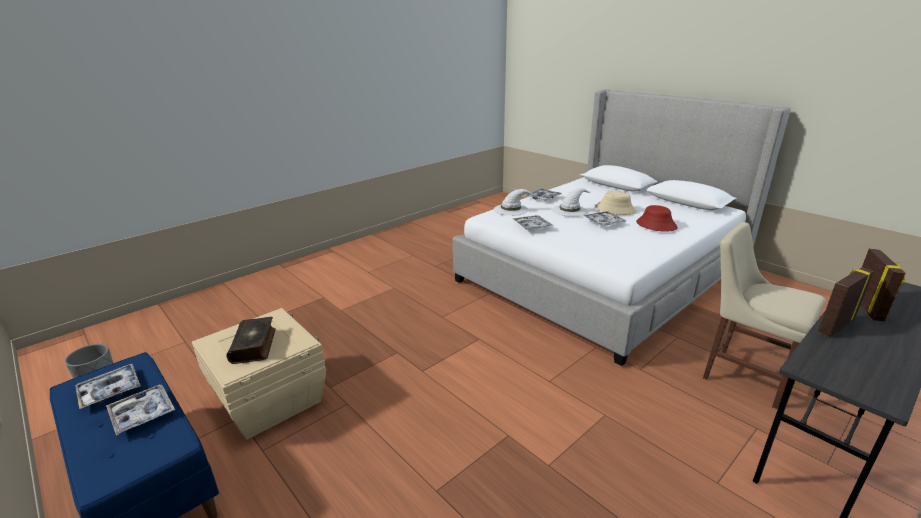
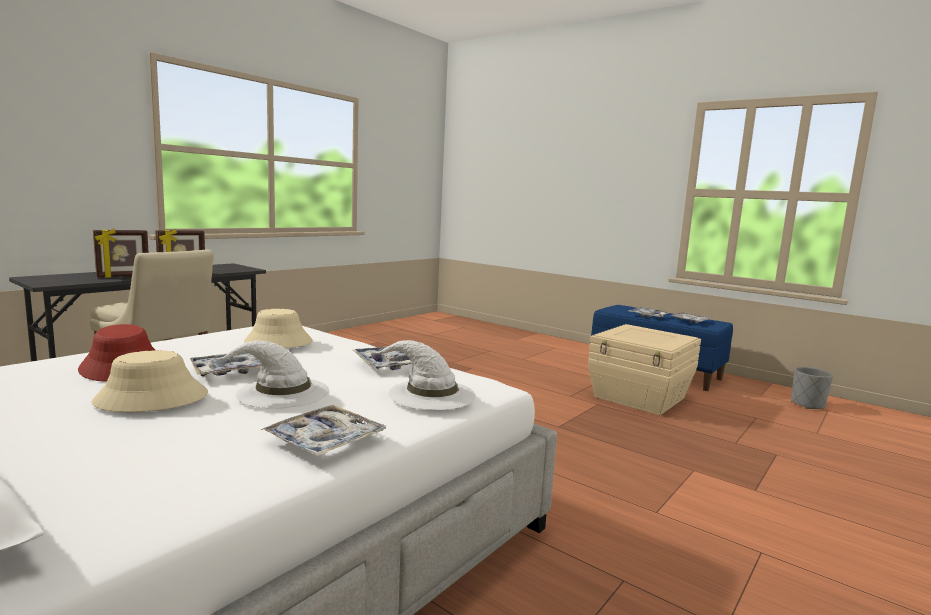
camera: 170 degrees right, 15 degrees down
book [226,317,275,364] -> none
picture frame [861,249,906,322] -> picture frame turned 135 degrees counterclockwise [93,229,149,278]
none -> beige hat [244,309,312,348]

